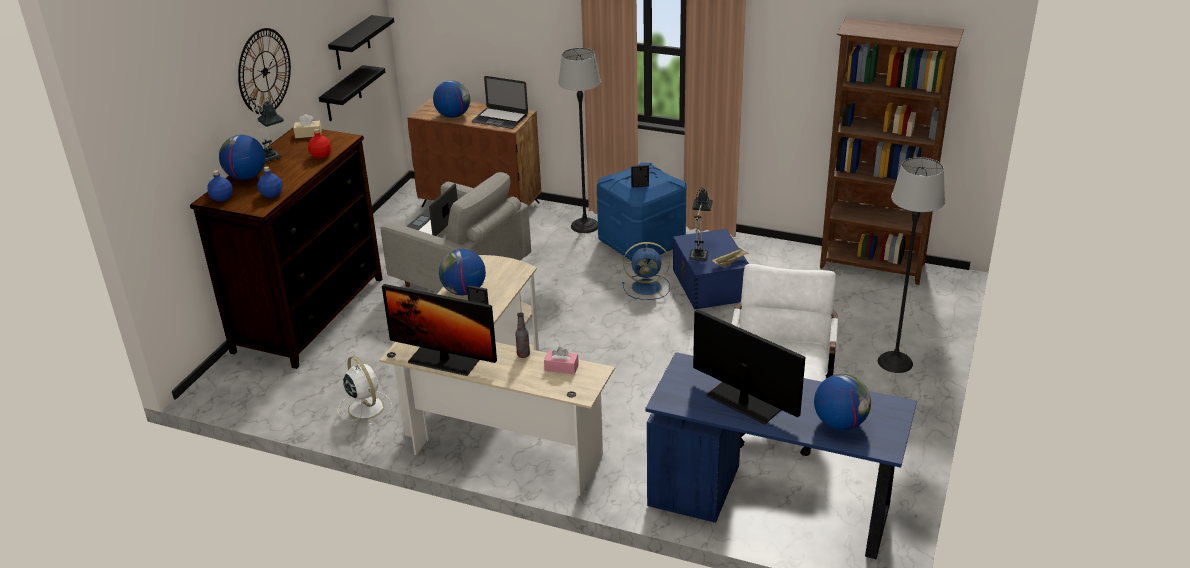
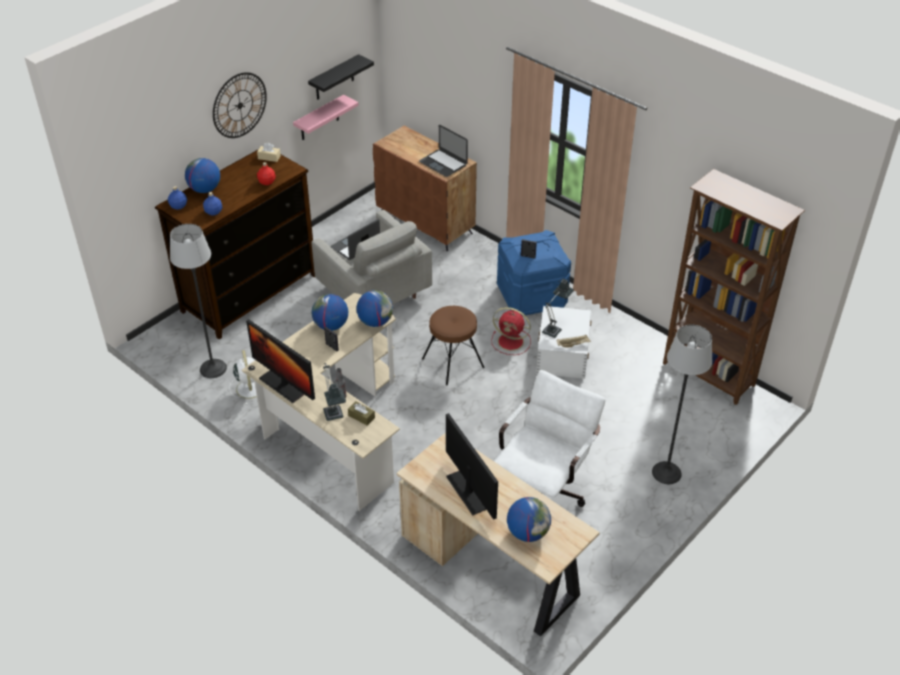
camera: 20 degrees right, 10 degrees up
table lamp [248,97,284,162] -> table lamp moved to [323,363,346,421]
black shelf [319,65,385,121] -> pink shelf [293,95,359,140]
globe [433,80,470,118] -> globe moved to [357,290,393,327]
pink tissue box [544,347,579,374] -> brown tissue box [348,401,375,426]
floor lamp [558,48,601,233] -> floor lamp moved to [170,224,227,378]
blue fan [622,242,670,300] -> red fan [491,307,531,355]
blue desk [645,352,917,559] -> beige desk [397,433,600,637]
blue storage box [673,229,749,310] -> white storage box [536,306,591,379]
none -> brown stool [422,306,485,385]

